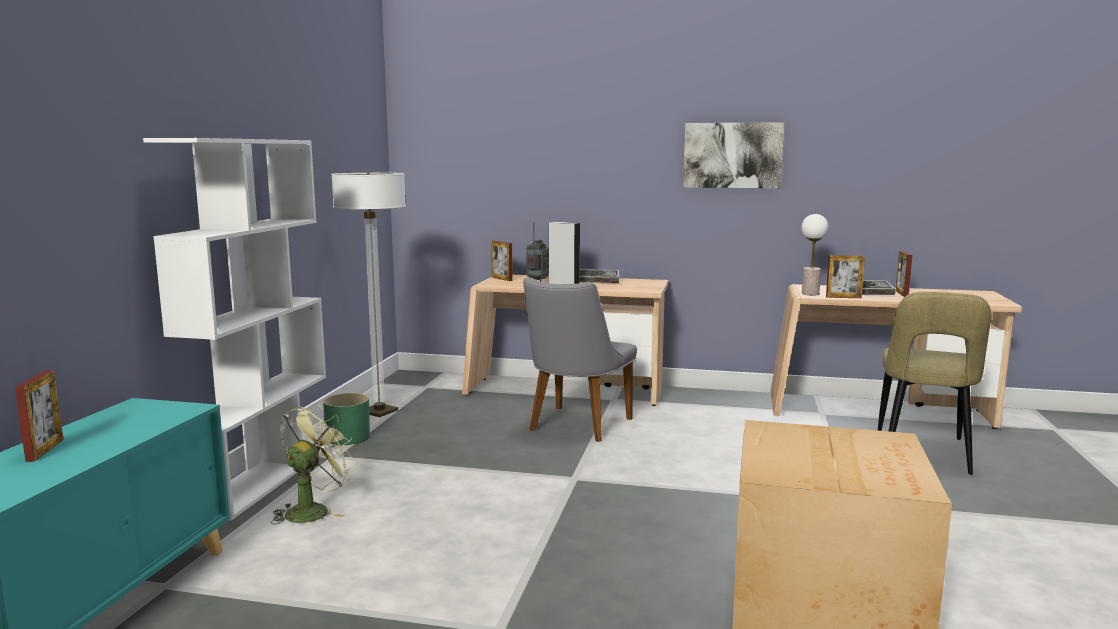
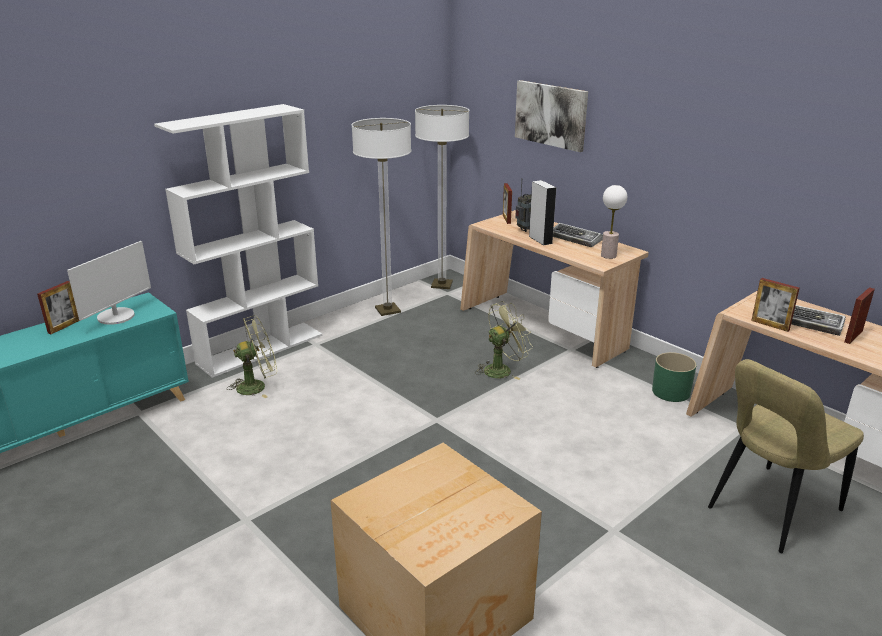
camera: 35 degrees right, 15 degrees up
green planter [323,393,370,445] -> green planter moved to [652,352,696,402]
grey chair [523,277,637,442] -> green fan [476,301,533,380]
picture [683,122,784,188] -> picture moved to [515,80,588,152]
table lamp [801,214,828,296] -> table lamp moved to [601,185,627,259]
none -> monitor [67,241,151,325]
none -> floor lamp [415,105,469,289]

